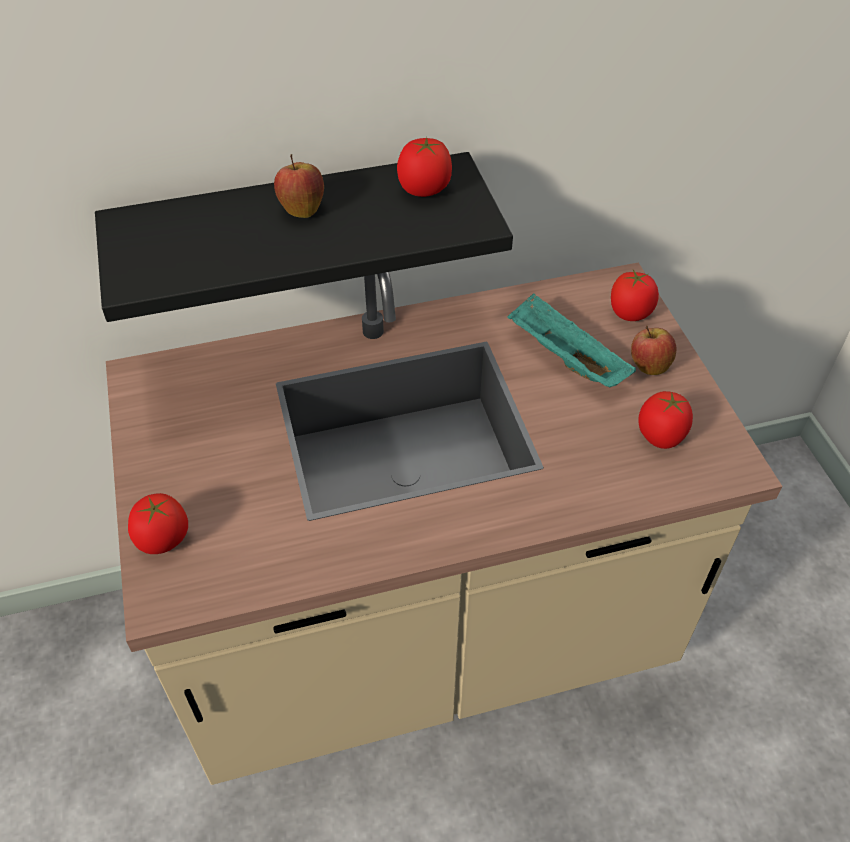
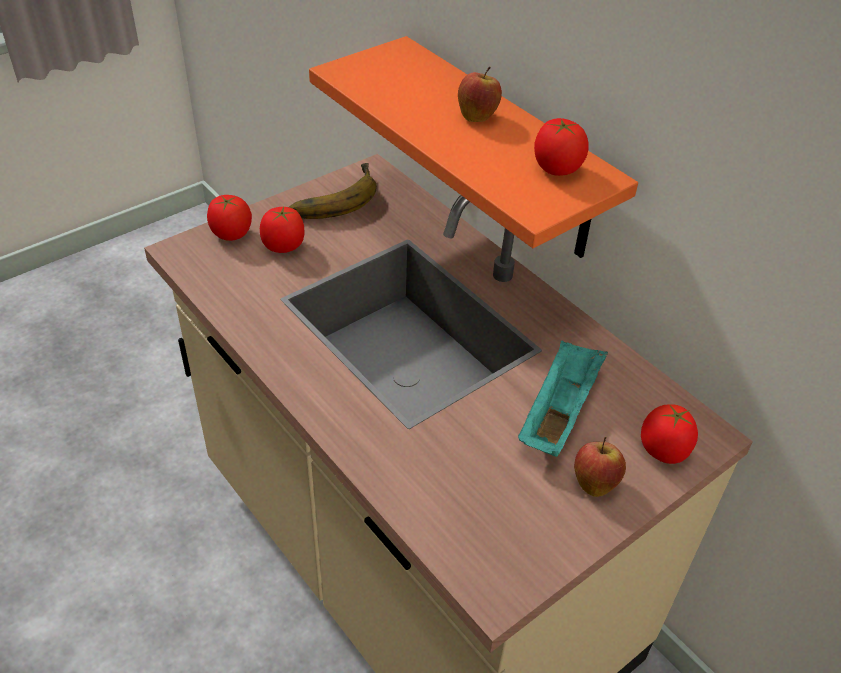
camera: 65 degrees right, 5 degrees down
black shelf [95,152,513,322] -> orange shelf [309,36,638,258]
tomato [638,391,693,449] -> tomato moved to [260,206,304,253]
none -> banana [289,163,377,219]

